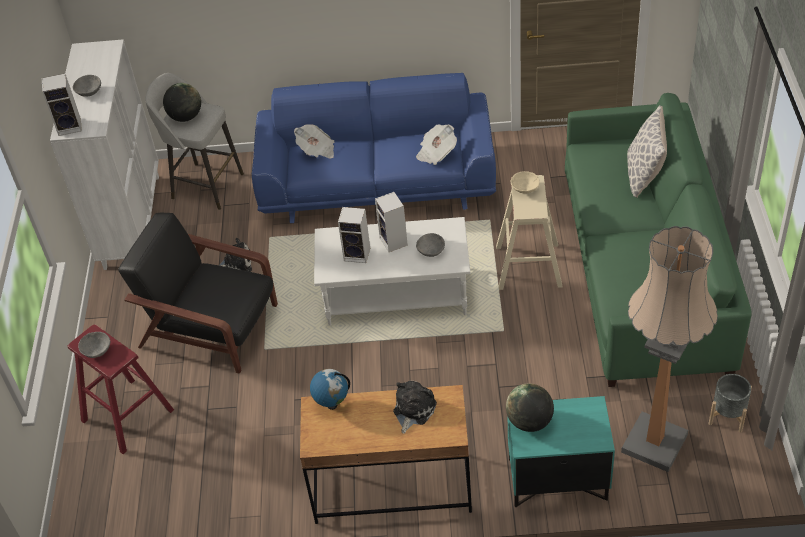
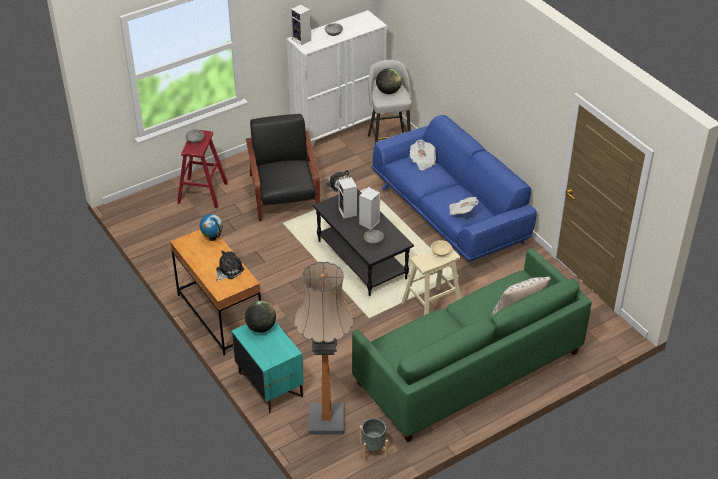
camera: 55 degrees right, 5 degrees down
white coffee table [314,217,470,326] -> black coffee table [313,189,414,296]
plush toy [393,381,437,434] -> plush toy turned 45 degrees counterclockwise [216,250,244,282]

